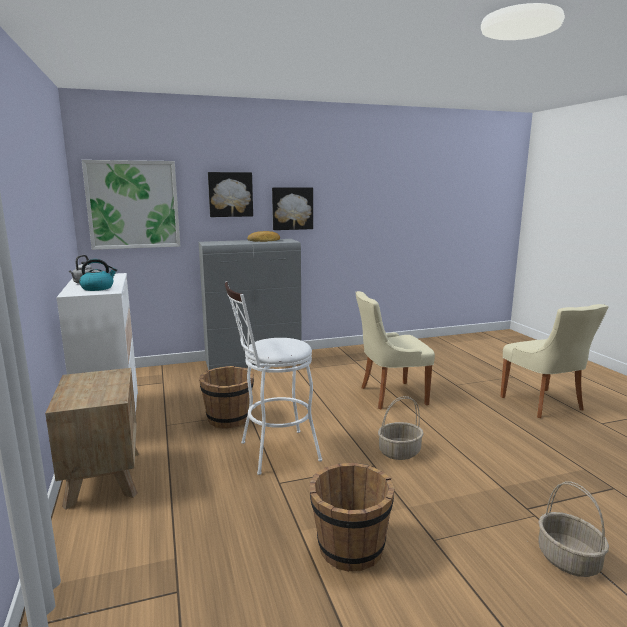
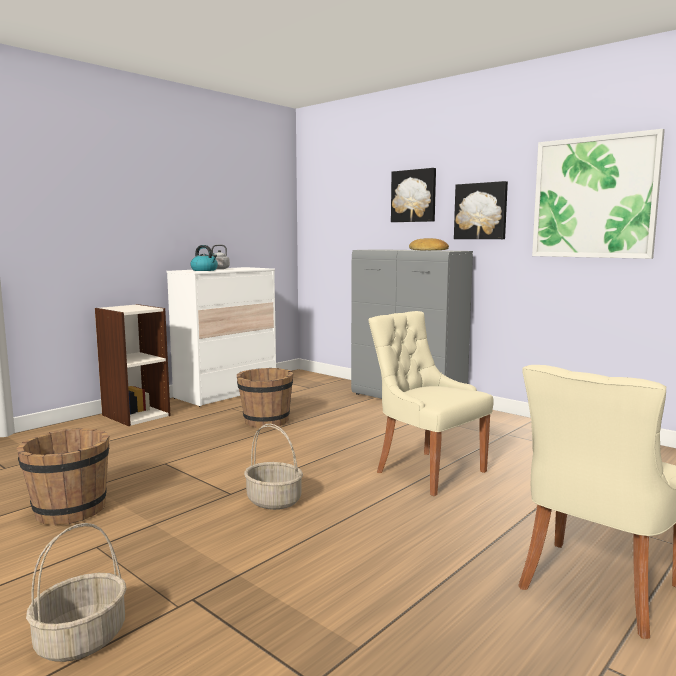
camera: 60 degrees right, 5 degrees down
brown nightstand [45,368,139,510] -> bookcase [95,304,171,426]
picture [82,160,180,250] -> picture moved to [532,129,665,259]
white stool [225,281,322,475] -> none

